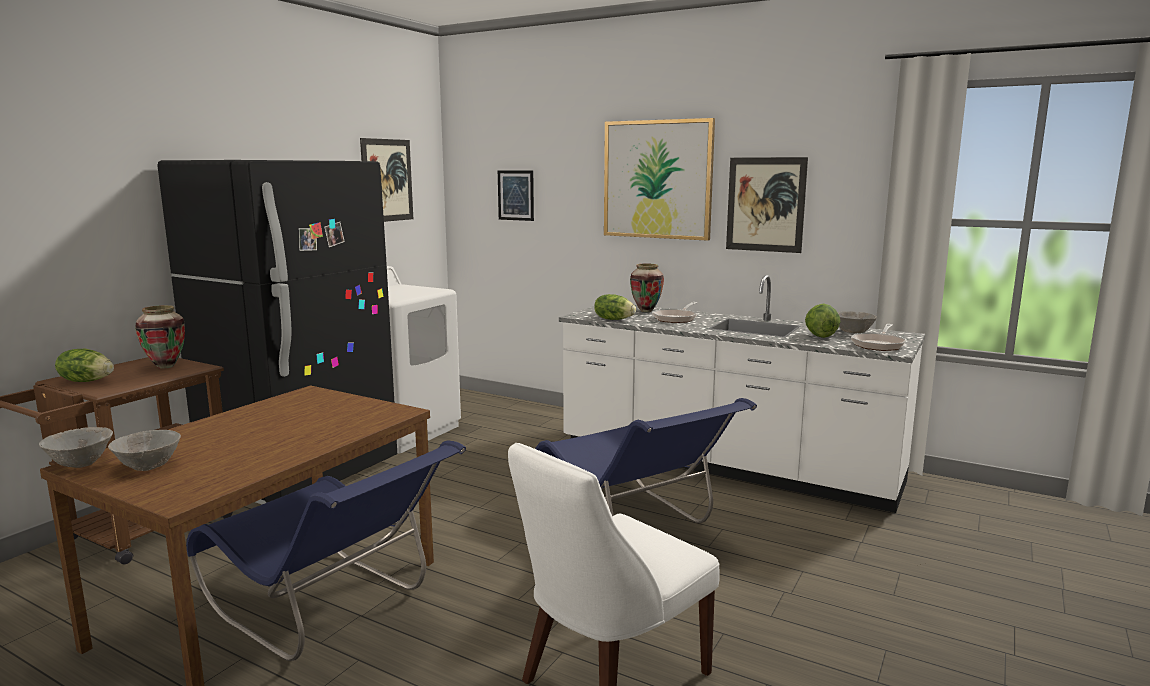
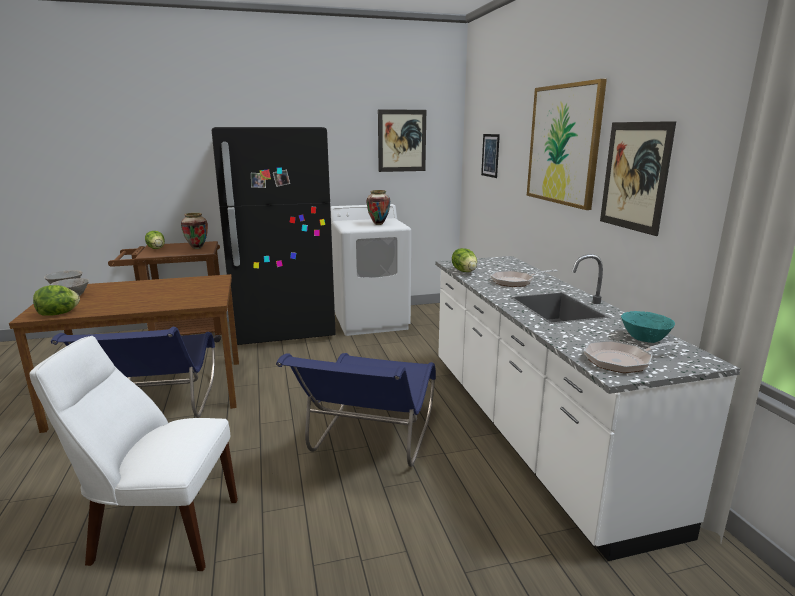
camera: 45 degrees right, 5 degrees up
vase [630,264,664,312] -> vase moved to [366,190,390,225]
lettuce [805,303,840,338] -> lettuce moved to [33,285,80,316]
grey bowl [837,311,877,333] -> turquoise bowl [621,311,675,343]

